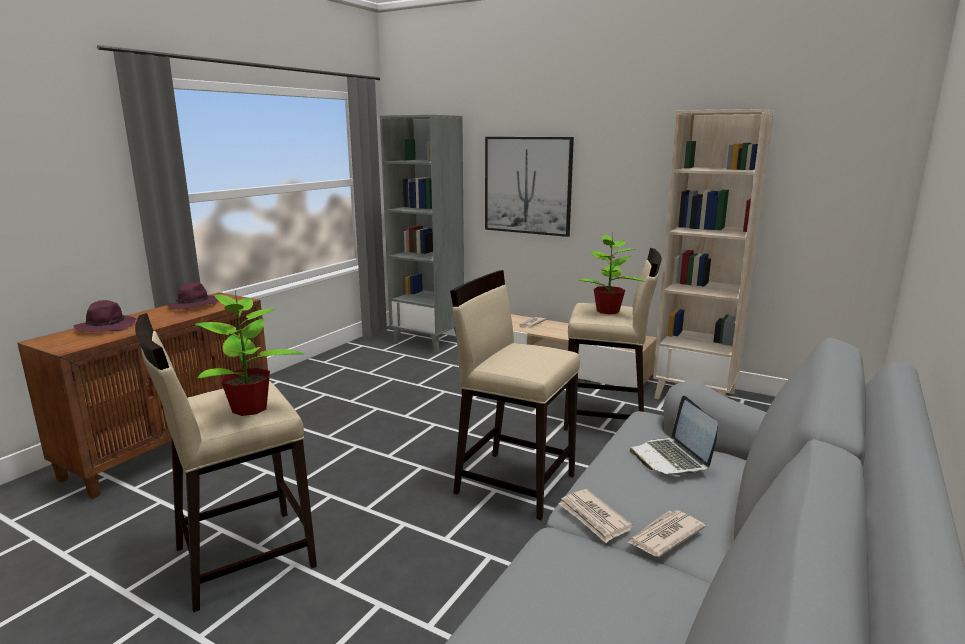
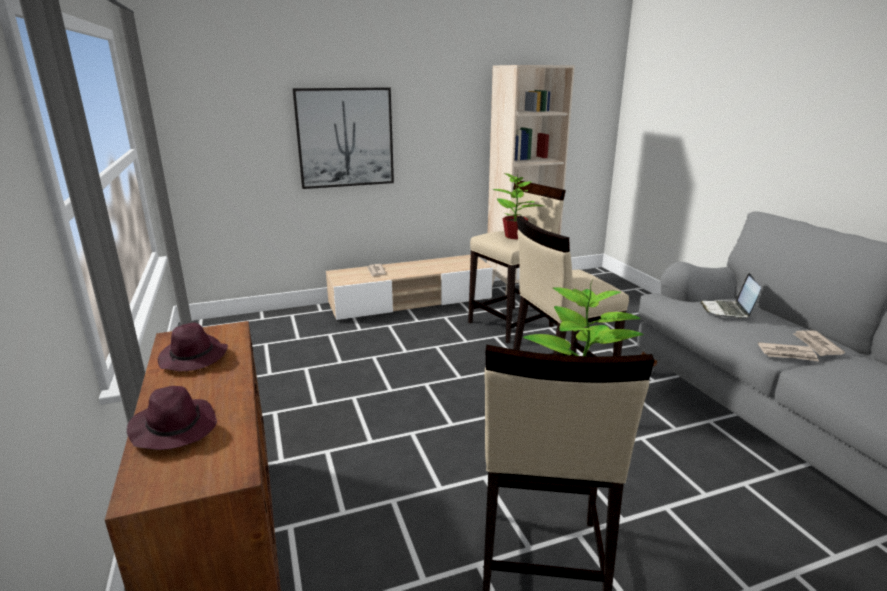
camera: 50 degrees left, 5 degrees up
grey bookcase [380,115,464,353] -> none
laptop [630,396,718,477] -> laptop turned 75 degrees clockwise [700,273,761,318]

